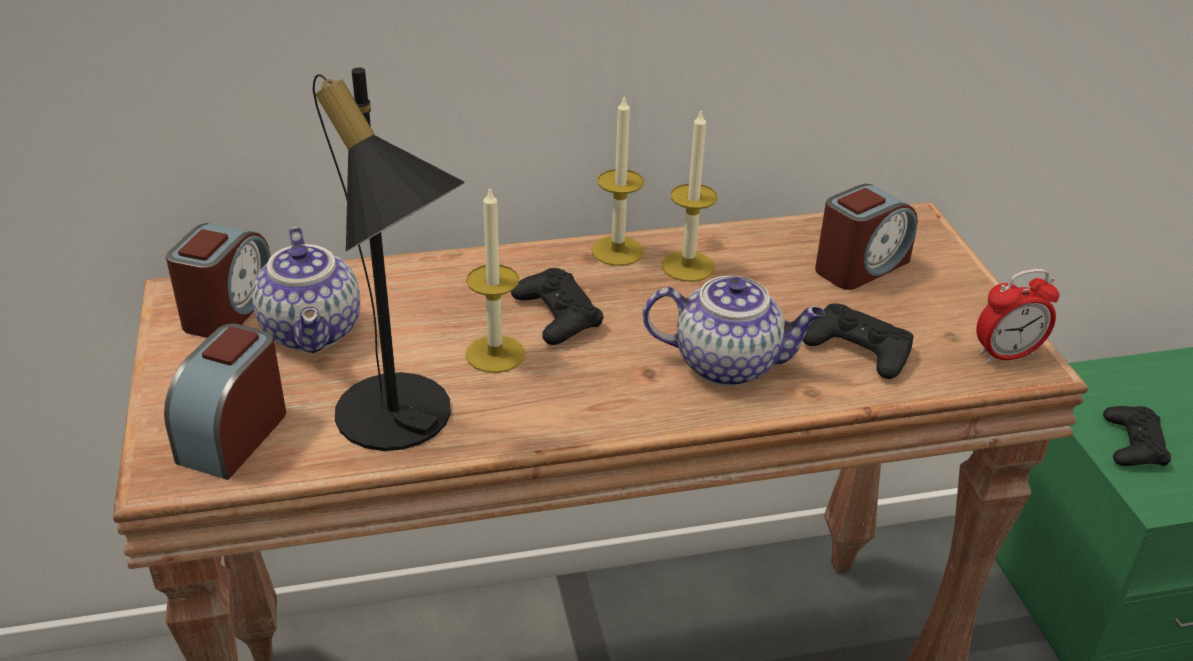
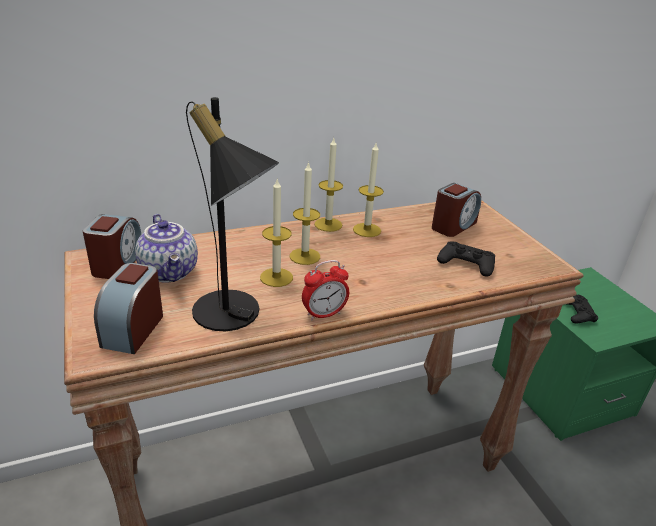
camera: 10 degrees left, 5 degrees down
black game controller [511,268,603,345] -> candle [290,162,320,265]
teapot [643,276,825,386] -> none
alarm clock [976,269,1060,363] -> alarm clock moved to [302,260,349,320]

